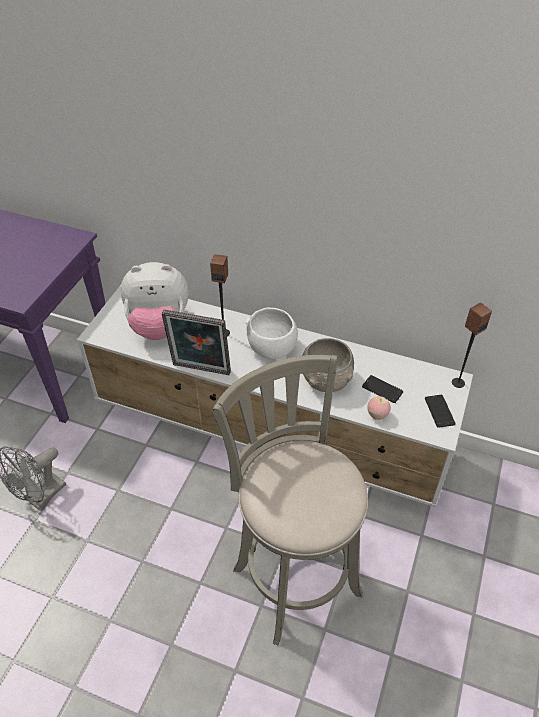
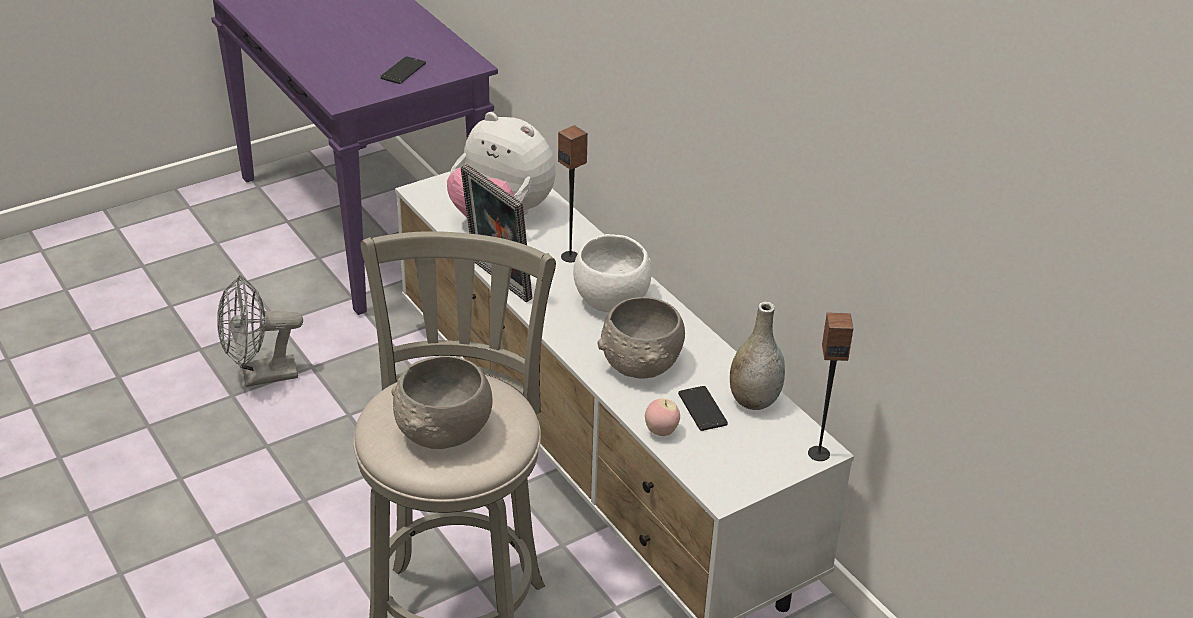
camera: 35 degrees right, 10 degrees down
phone [425,395,456,428] -> phone moved to [380,56,426,84]
none -> grey bowl [391,356,493,449]
none -> grey vase [730,302,785,410]

